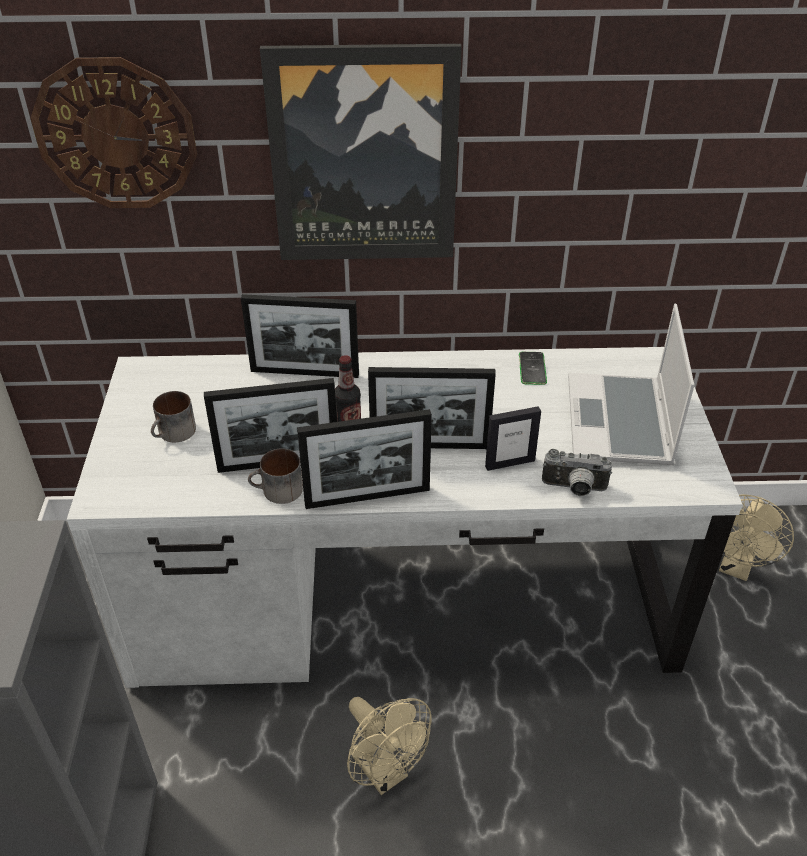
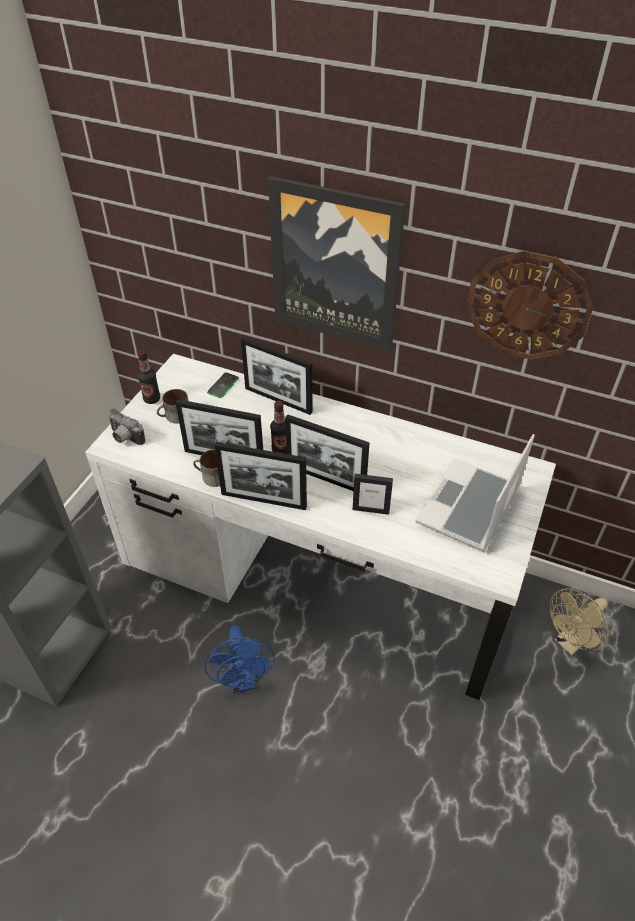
camera: 25 degrees right, 5 degrees up
wall clock [30,57,197,208] -> wall clock moved to [466,251,593,360]
beige fan [347,697,432,795] -> blue fan [204,625,275,693]
phone [519,352,547,385] -> phone moved to [207,372,239,398]
camera [542,449,612,496] -> camera moved to [108,408,145,445]
none -> bottle [138,350,160,404]

